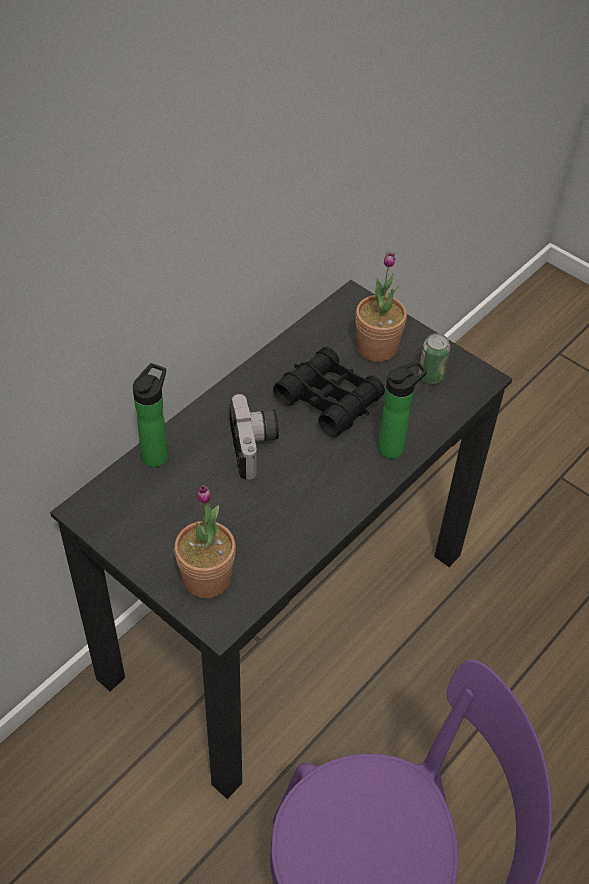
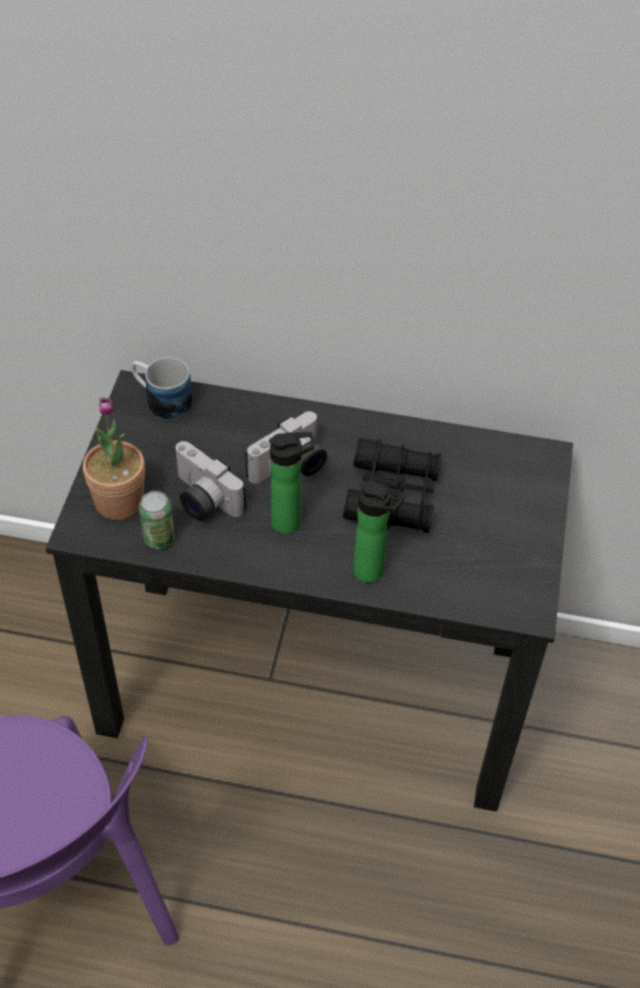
camera: 60 degrees right, 0 degrees up
bottle [133,363,168,467] -> bottle moved to [269,432,314,534]
potted plant [356,252,407,362] -> none
can [419,333,450,384] -> can moved to [139,491,175,549]
none -> mug [131,357,193,420]
none -> camera [174,441,246,521]

